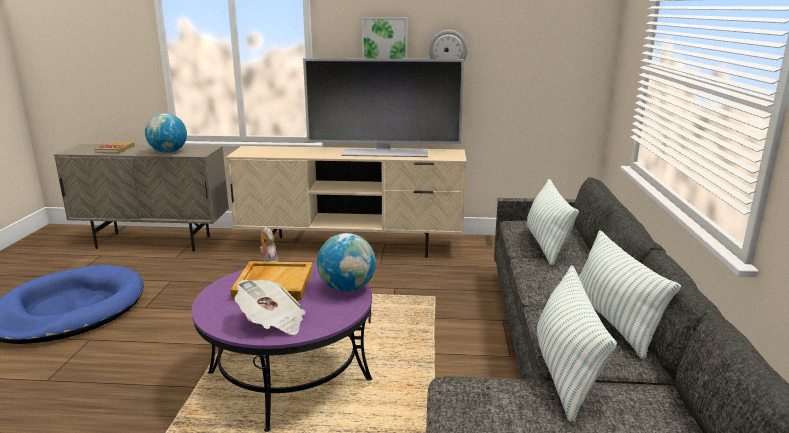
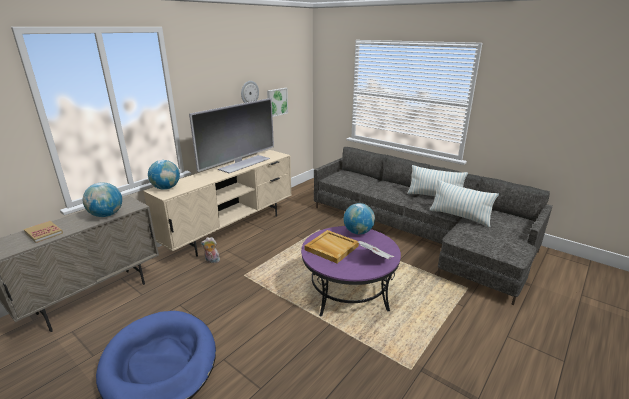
camera: 55 degrees left, 5 degrees up
picture [362,17,408,59] -> picture moved to [267,88,288,117]
pillow [527,179,579,266] -> none
none -> globe [148,160,180,190]

